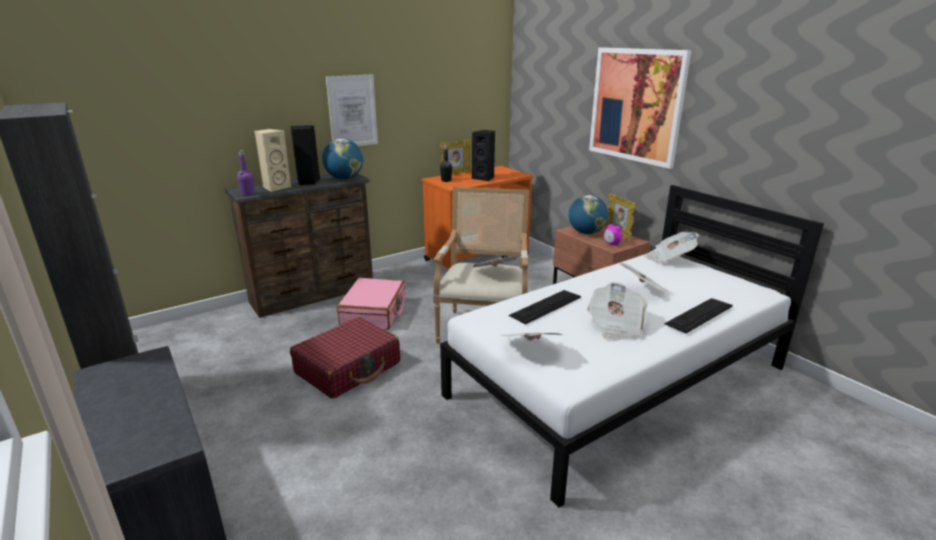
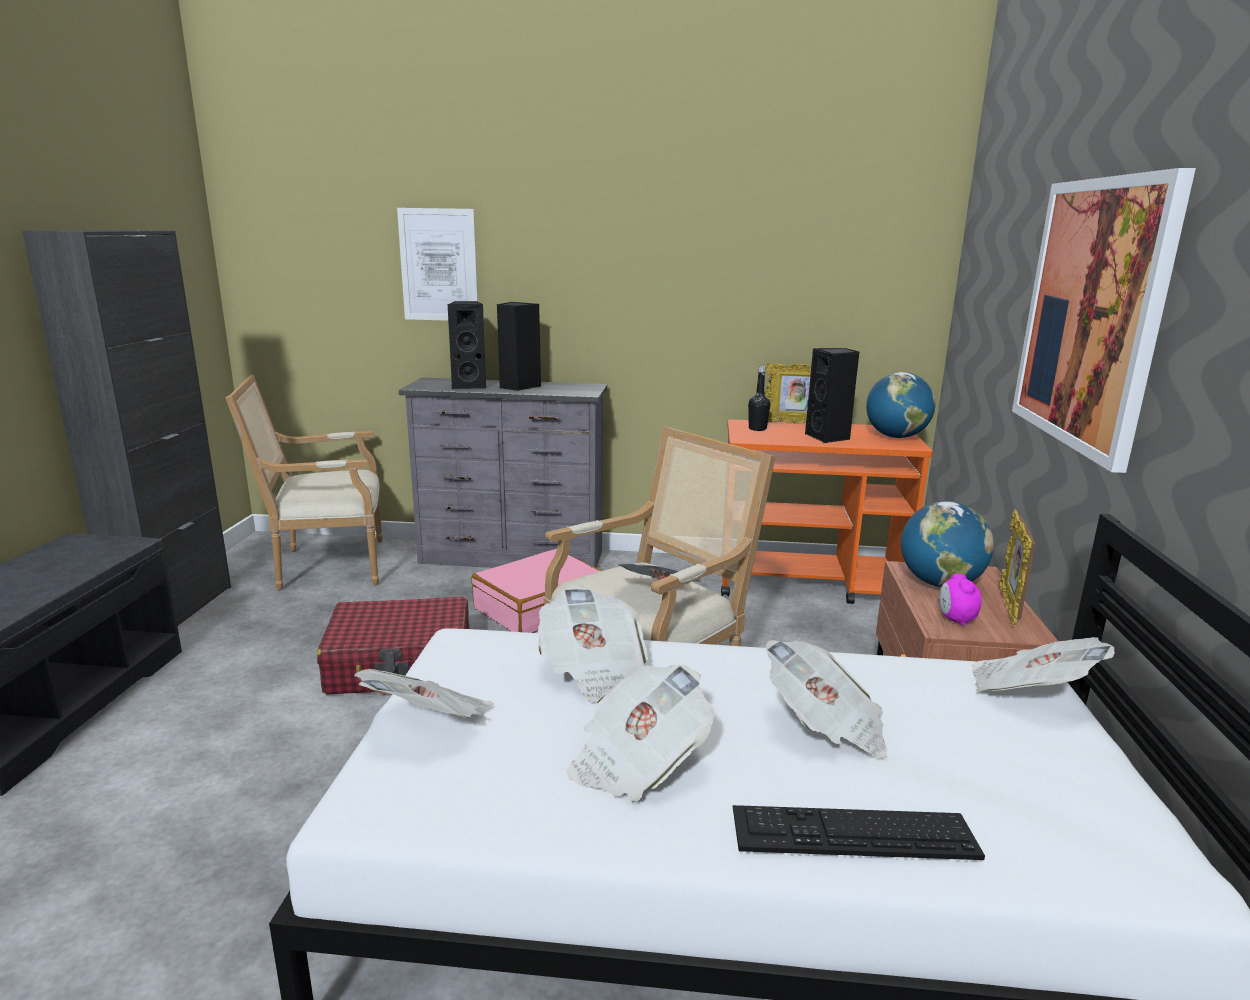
camera: 40 degrees right, 5 degrees down
brown dresser [225,174,373,318] -> grey dresser [399,378,607,568]
purple bottle [237,150,255,196] -> none
beige speaker [254,129,292,192] -> black speaker [447,301,486,389]
globe [322,139,363,180] -> globe moved to [866,372,935,438]
picture [326,74,378,146] -> picture moved to [397,208,478,321]
keyboard [509,290,581,324] -> newspaper [537,586,648,703]
none -> armchair [226,375,383,590]

